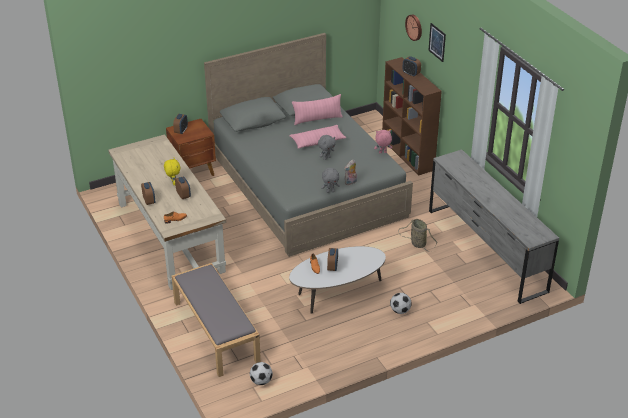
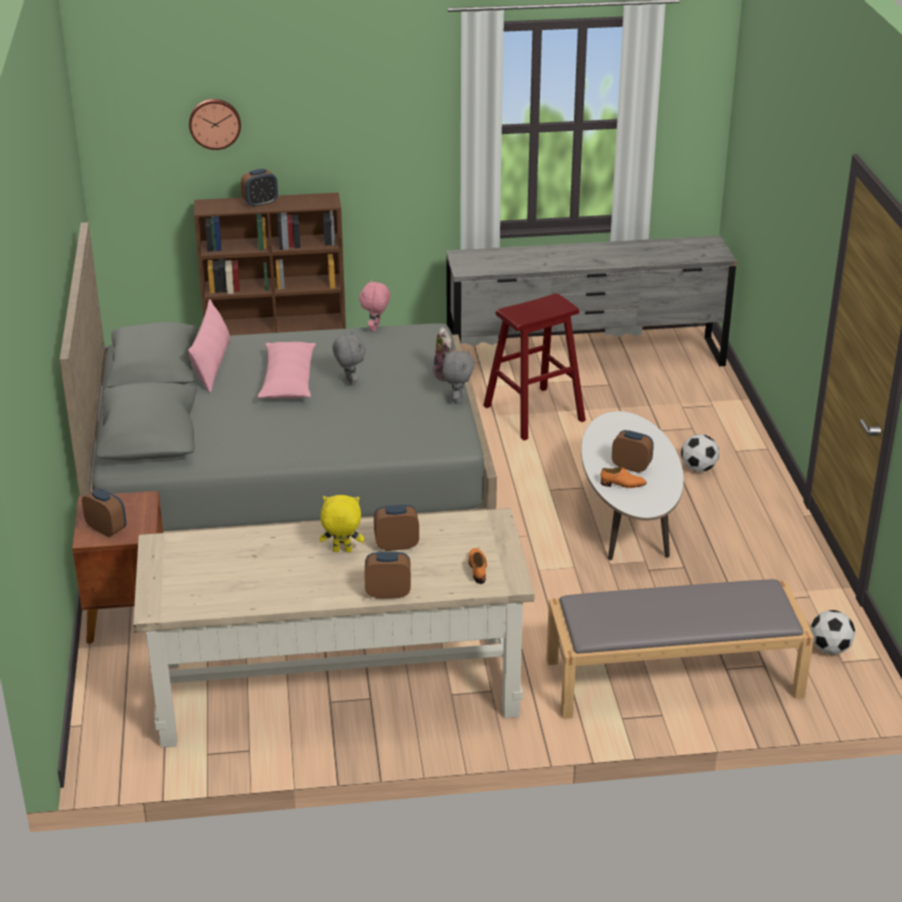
camera: 70 degrees left, 5 degrees down
basket [398,219,437,252] -> red stool [483,294,586,441]
picture [428,23,446,62] -> none

